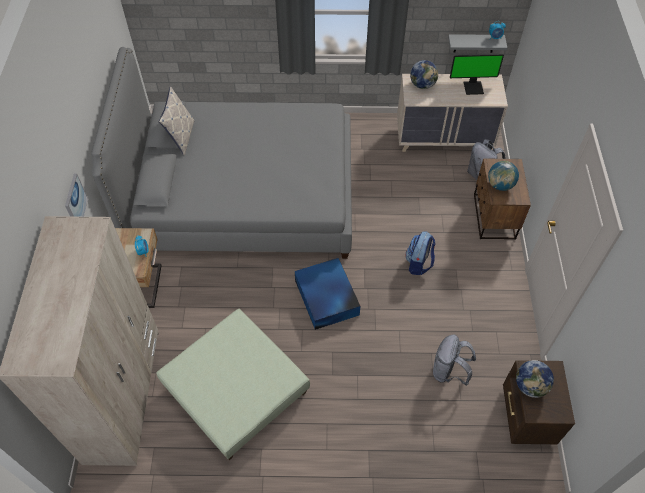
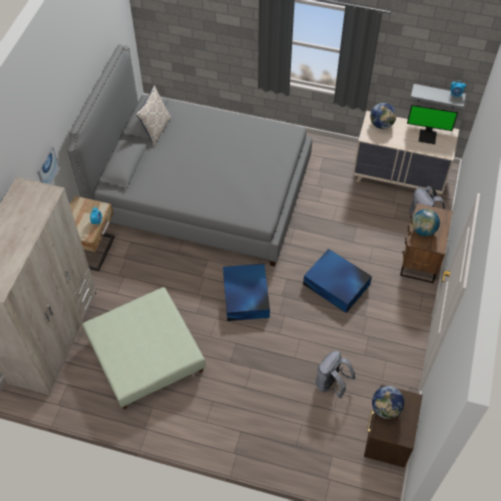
camera: 15 degrees right, 0 degrees up
backpack [405,231,436,275] -> blue storage box [303,249,372,313]

